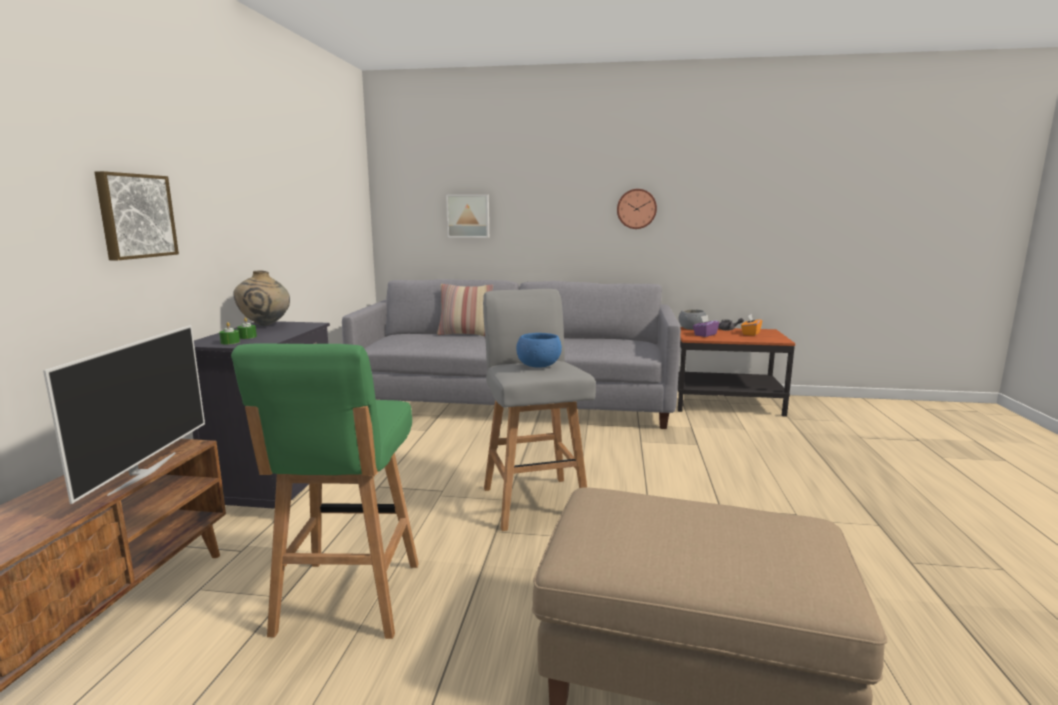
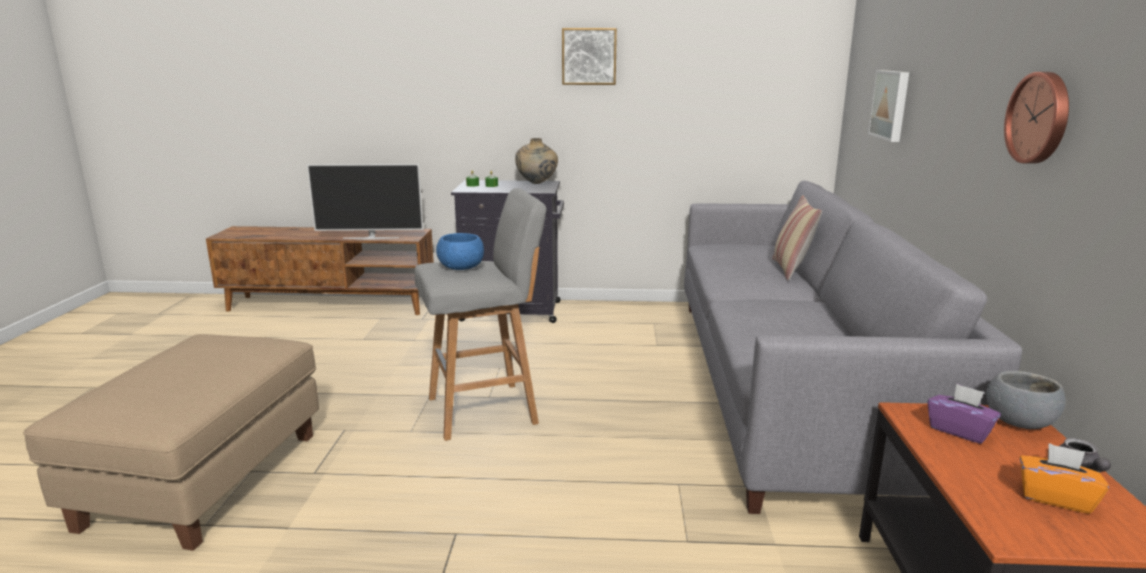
camera: 85 degrees right, 5 degrees up
picture [94,171,179,260] -> picture moved to [562,28,617,85]
green stool [231,343,419,639] -> none

